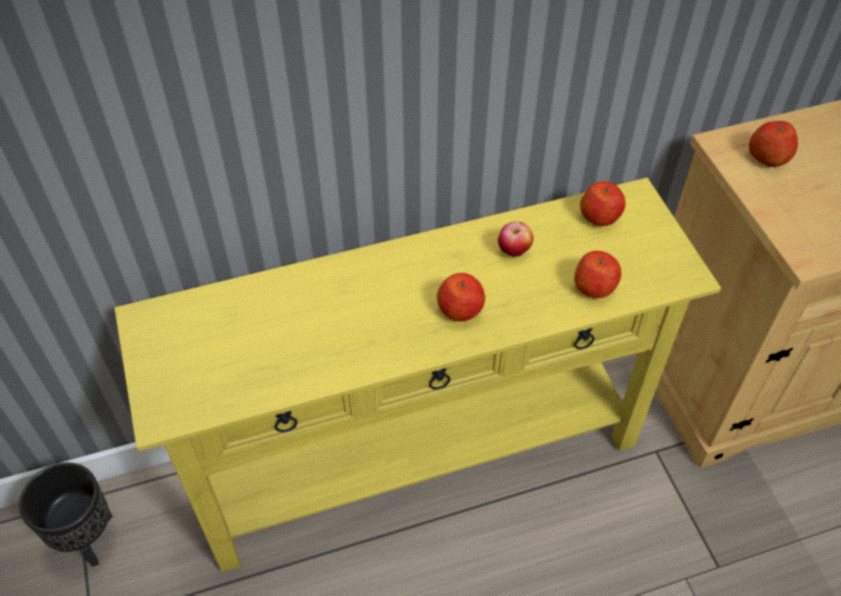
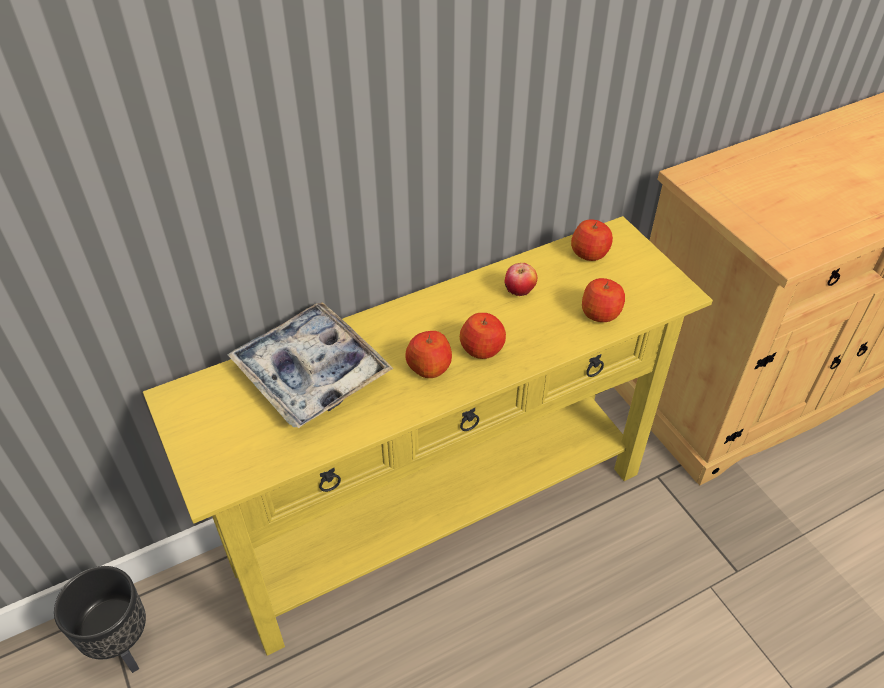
camera: 10 degrees left, 5 degrees down
apple [749,121,798,167] -> apple moved to [405,331,452,378]
none -> tray [227,302,393,428]

